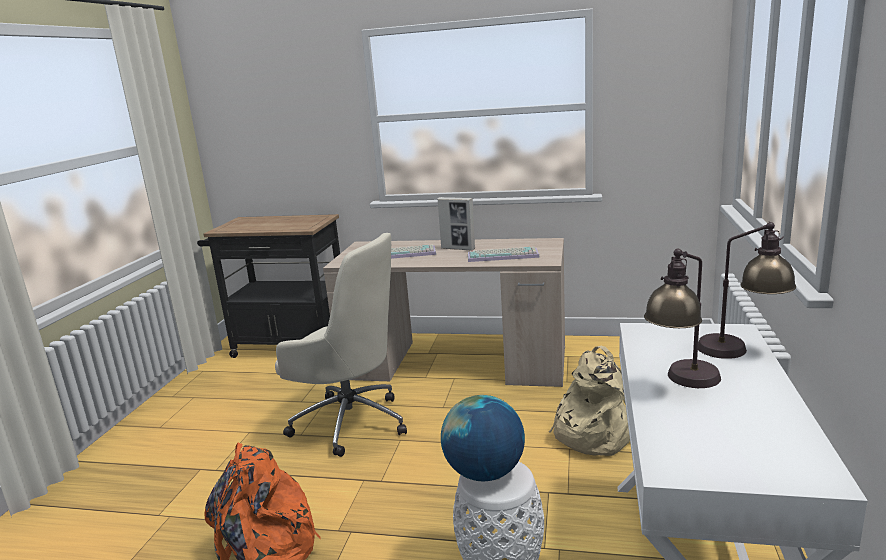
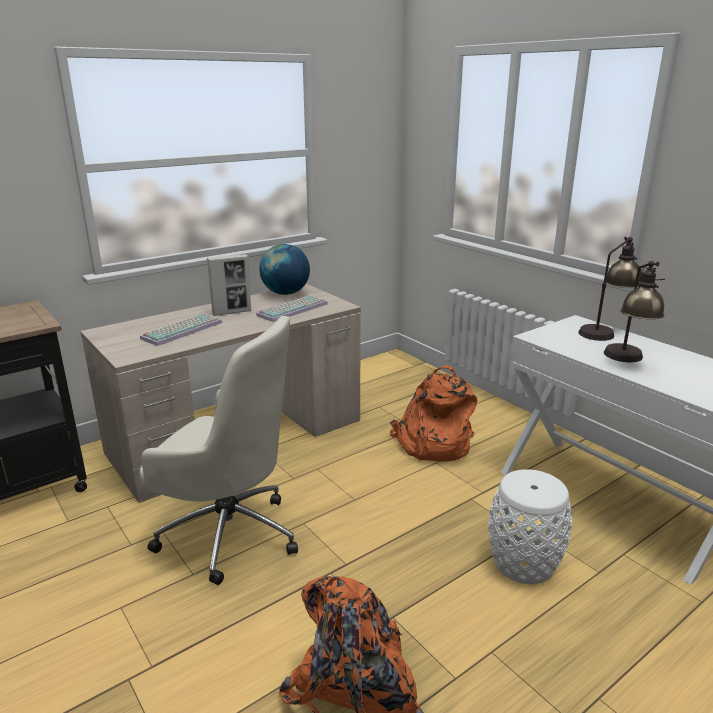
camera: 50 degrees left, 5 degrees up
beige office chair [275,233,407,457] -> beige office chair turned 45 degrees clockwise [139,316,298,585]
globe [441,395,525,481] -> globe moved to [259,244,310,295]
beige backpack [549,346,630,456] -> orange backpack [390,365,477,462]

